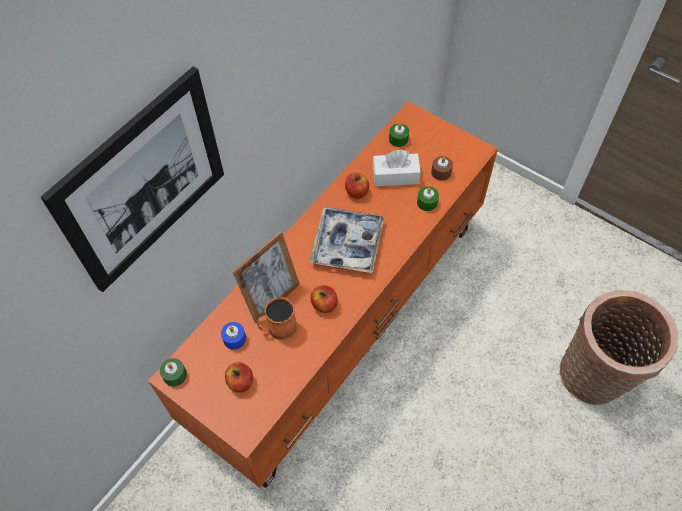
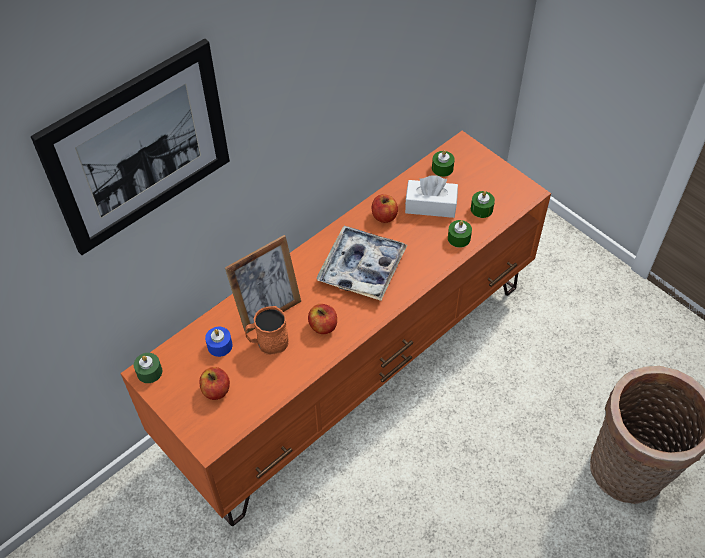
camera: 10 degrees right, 5 degrees down
brown candle [431,156,453,181] -> green candle [471,191,495,218]

